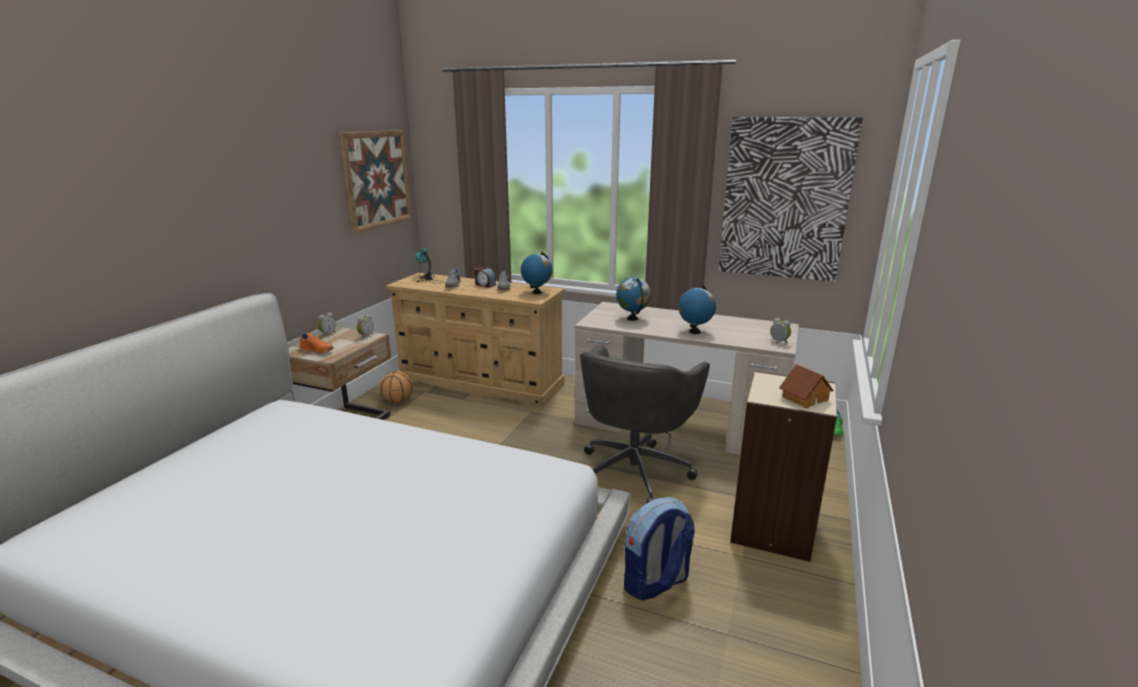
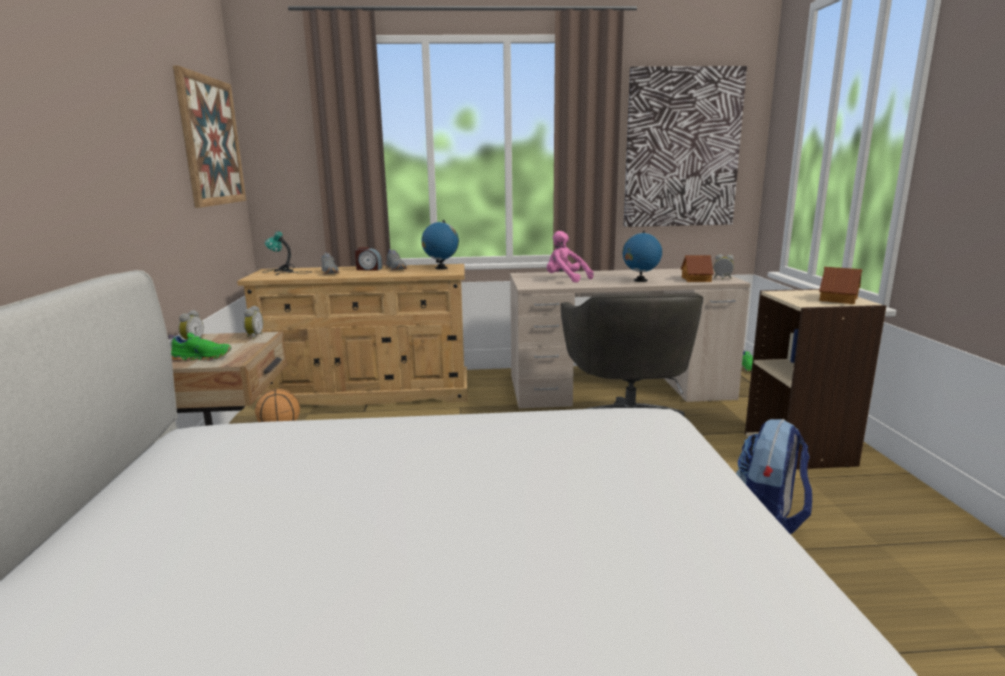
camera: 25 degrees left, 5 degrees down
orange shoe [299,332,333,354] -> green shoe [169,332,231,361]
globe [616,277,651,321] -> pink plush toy [547,231,594,282]
none -> toy house [681,255,714,282]

